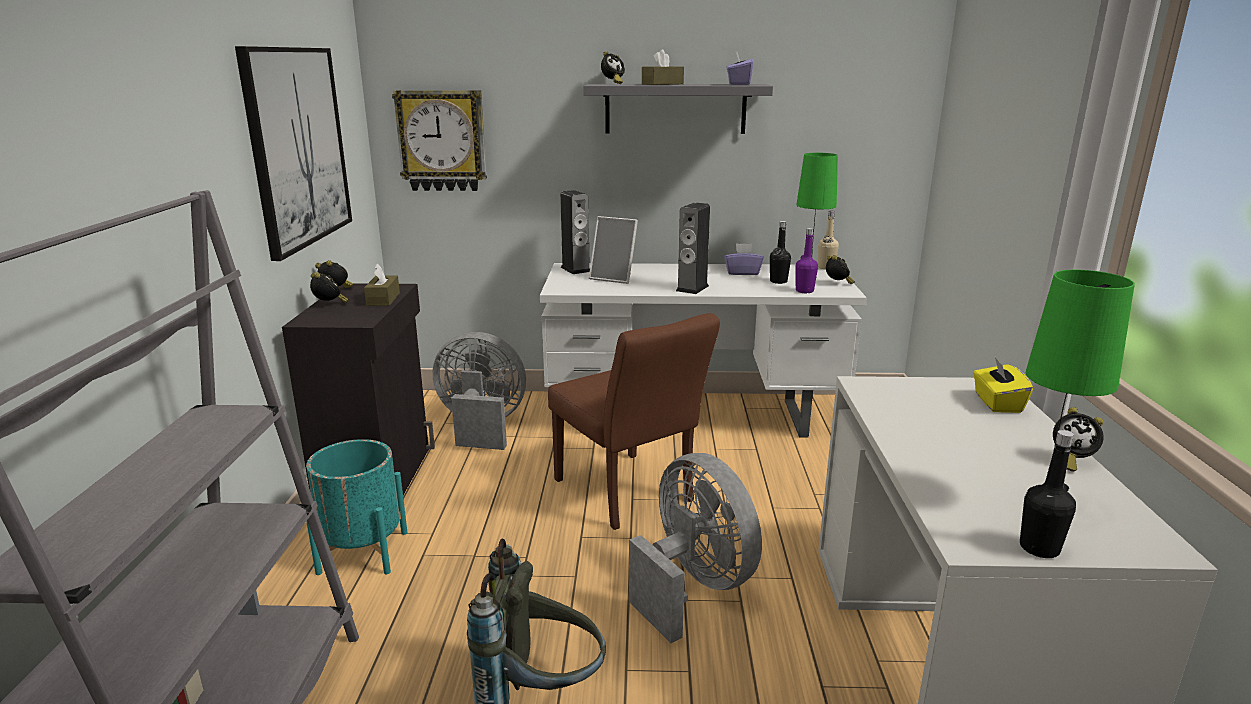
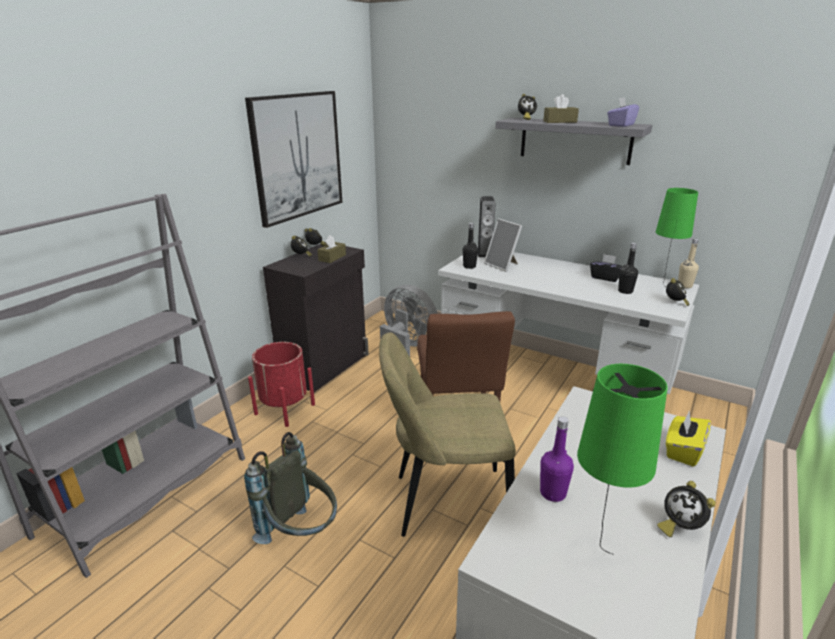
camera: 30 degrees right, 5 degrees up
turquoise planter [306,439,408,575] -> red planter [248,342,315,427]
wall clock [392,90,487,191] -> none
grey fan [629,453,762,643] -> beige chair [379,333,516,537]
speaker [676,203,710,294] -> none
purple tissue box [724,243,764,275] -> black tissue box [590,254,622,282]
purple bottle [796,228,818,293] -> purple bottle moved to [540,416,574,502]
black bottle [1020,430,1076,558] -> black bottle moved to [463,223,478,269]

